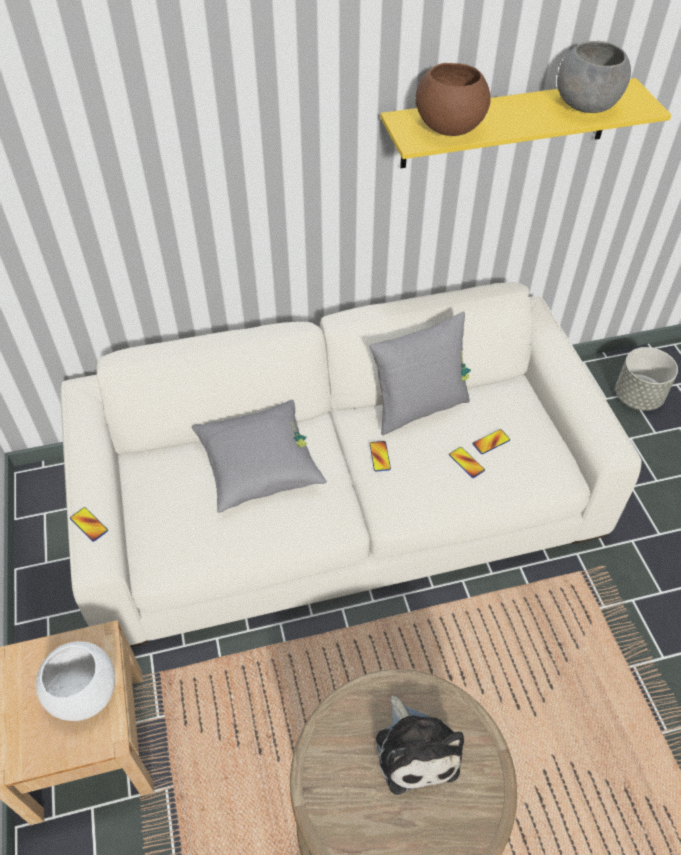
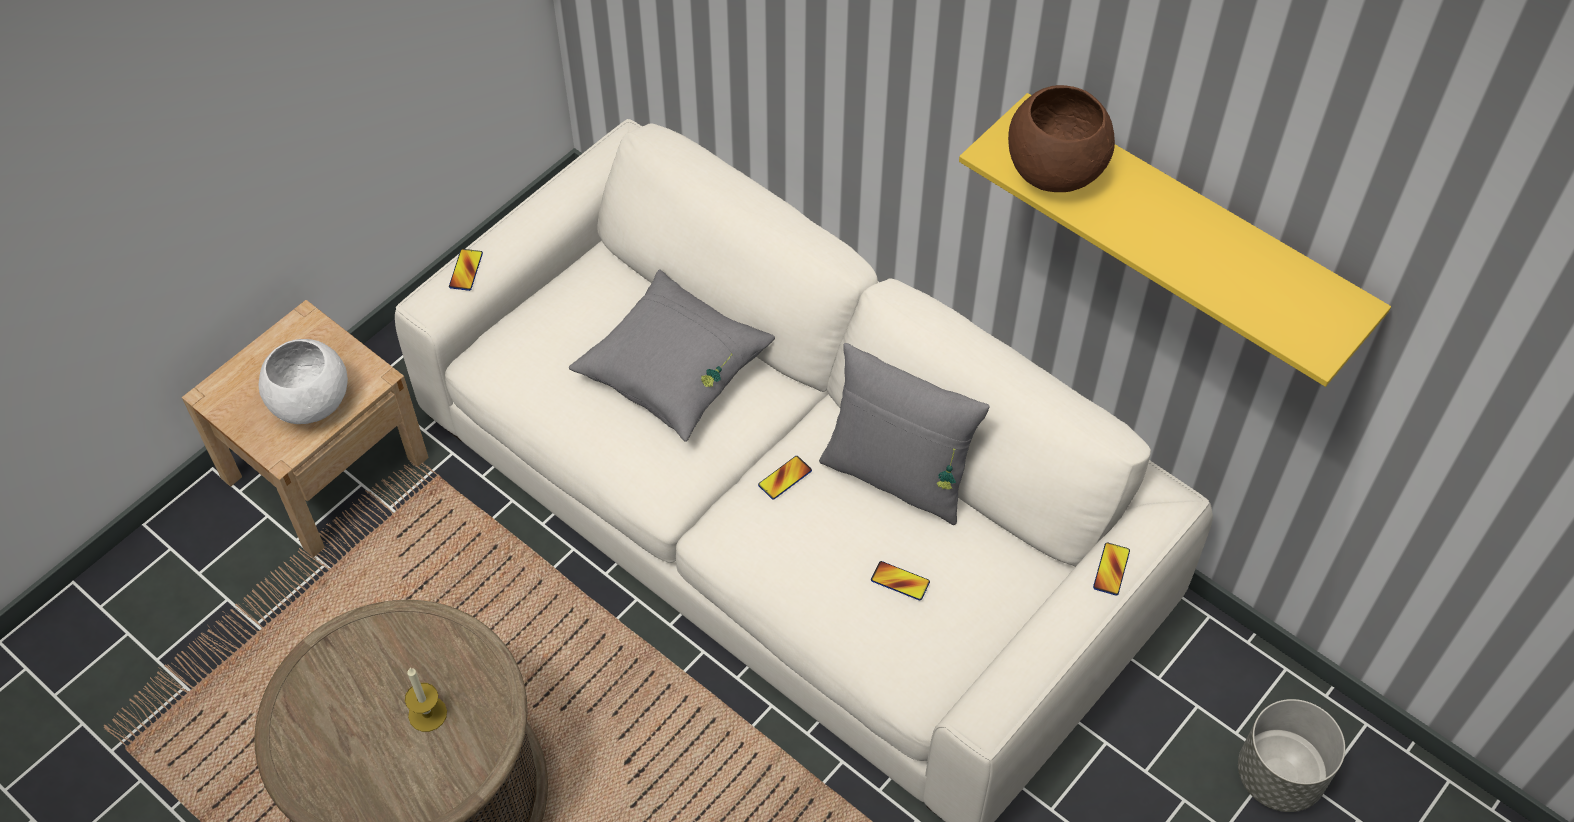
camera: 55 degrees right, 5 degrees up
plush toy [376,696,464,795] -> candle [405,668,447,732]
phone [449,447,485,478] -> phone moved to [1093,542,1130,596]
grey bowl [557,41,631,113] -> none

